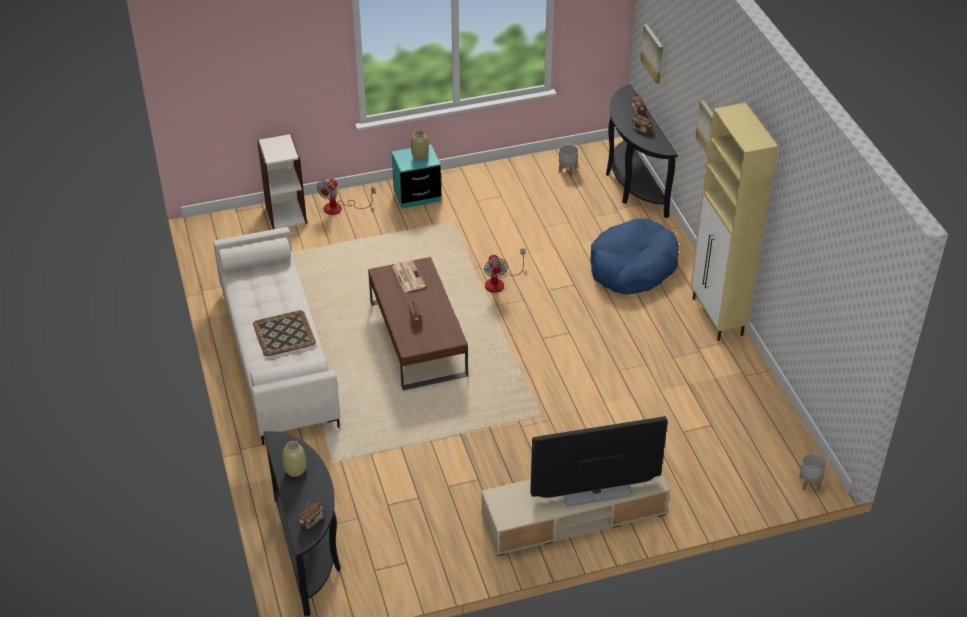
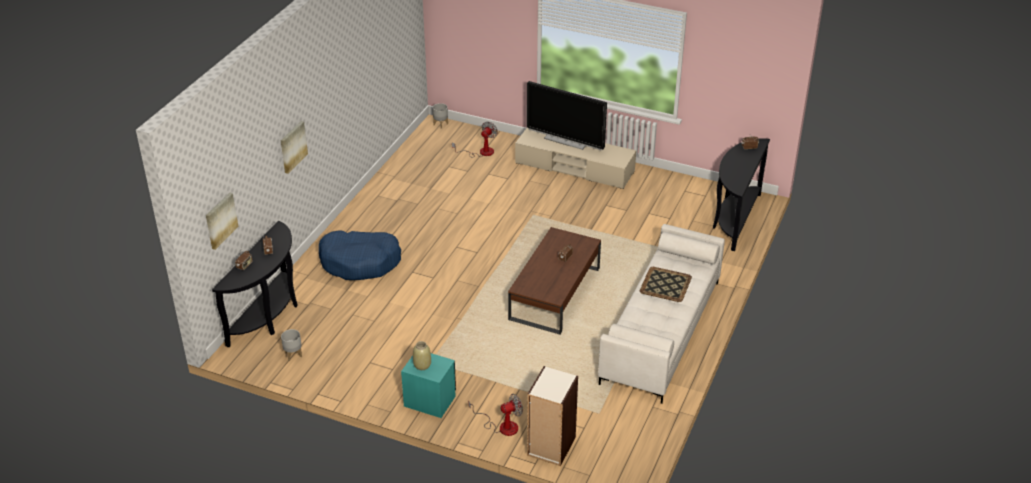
camera: 140 degrees left, 5 degrees down
beige vase [282,441,307,477] -> none
newspaper [392,260,426,292] -> none
fan [484,249,525,293] -> fan moved to [452,122,498,157]
beige cabinet [691,103,778,341] -> none

